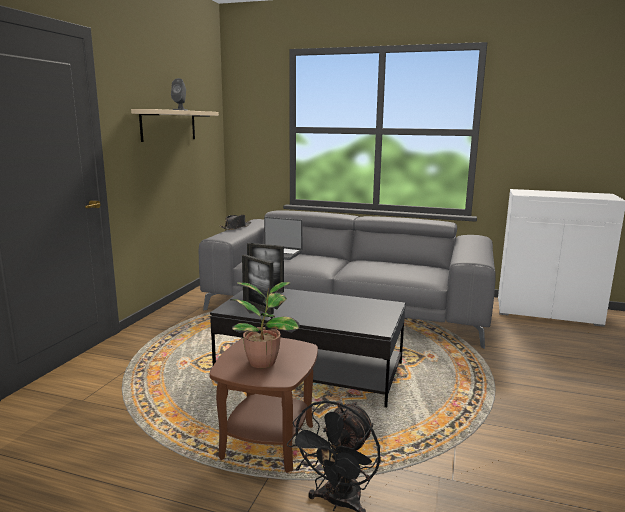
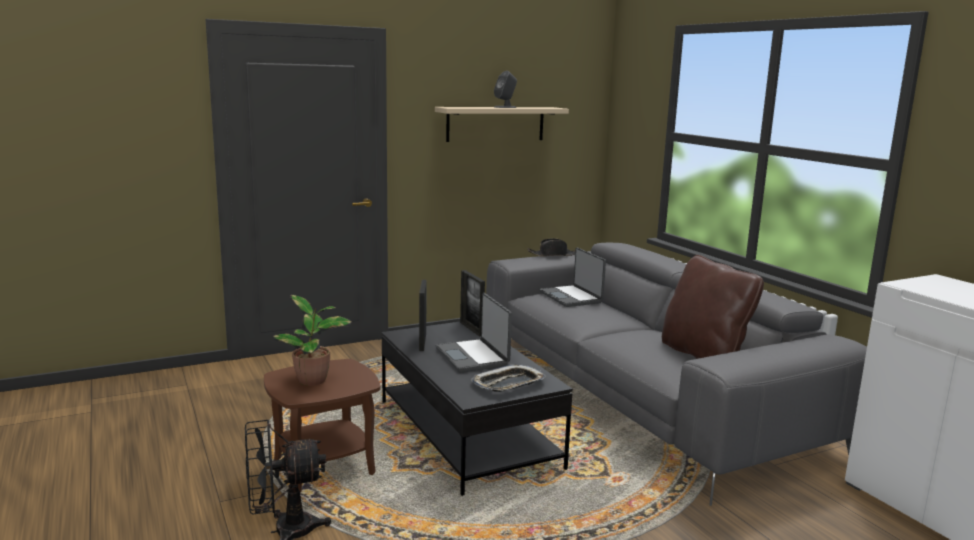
camera: 45 degrees right, 0 degrees up
none -> laptop [436,293,512,372]
none -> tray [471,364,546,392]
none -> brown pillow [662,255,764,359]

